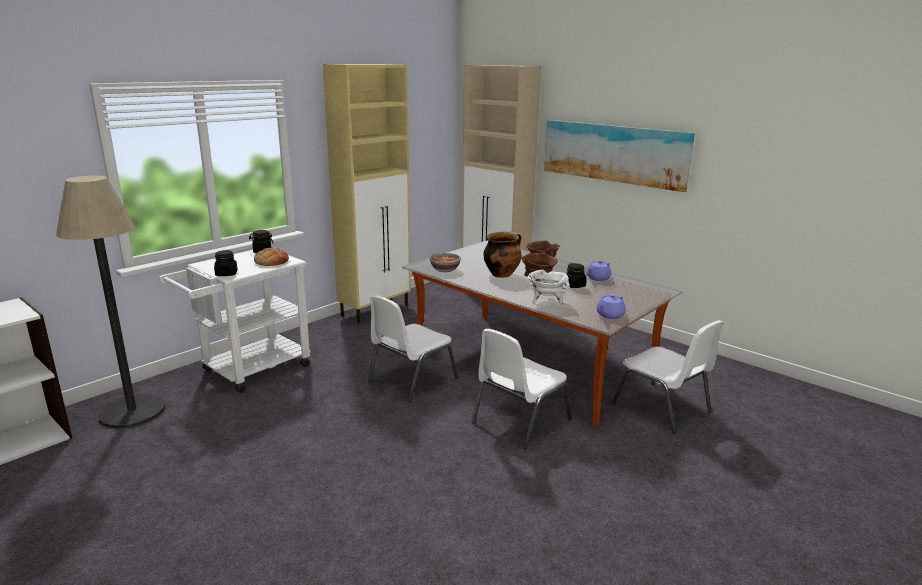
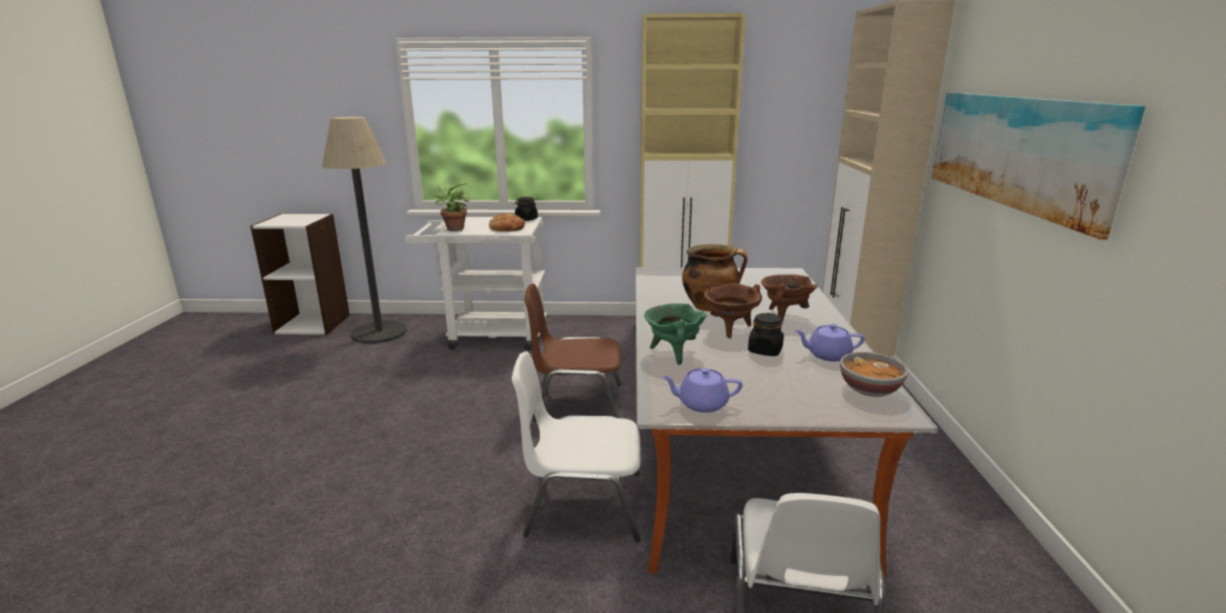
camera: 50 degrees right, 0 degrees up
black jar [214,250,238,276] -> potted plant [432,182,469,231]
white chair [368,295,458,402] -> brown chair [524,283,621,422]
bowl [430,253,461,272] -> bowl moved to [840,352,908,397]
white cooking pot [528,269,570,305] -> green cooking pot [644,303,707,365]

